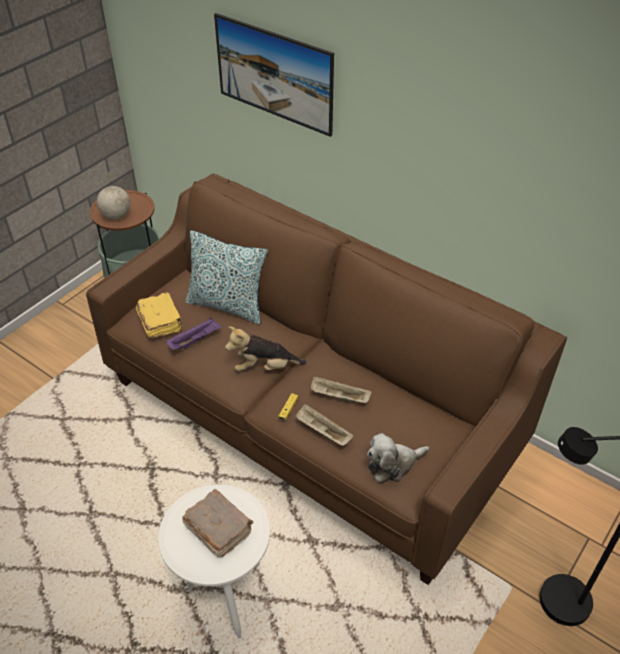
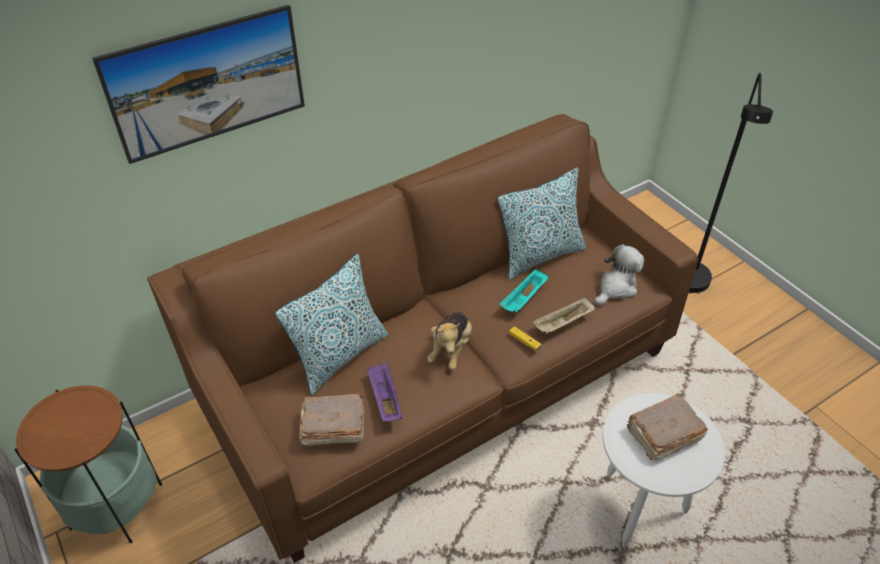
camera: 70 degrees left, 0 degrees up
globe [97,170,130,219] -> none
yellow book [136,292,183,339] -> brown book [299,393,364,445]
beige tray [311,376,371,403] -> turquoise tray [499,269,548,313]
plush toy [367,433,430,483] -> plush toy turned 135 degrees counterclockwise [594,244,644,306]
none -> pillow [498,168,586,279]

